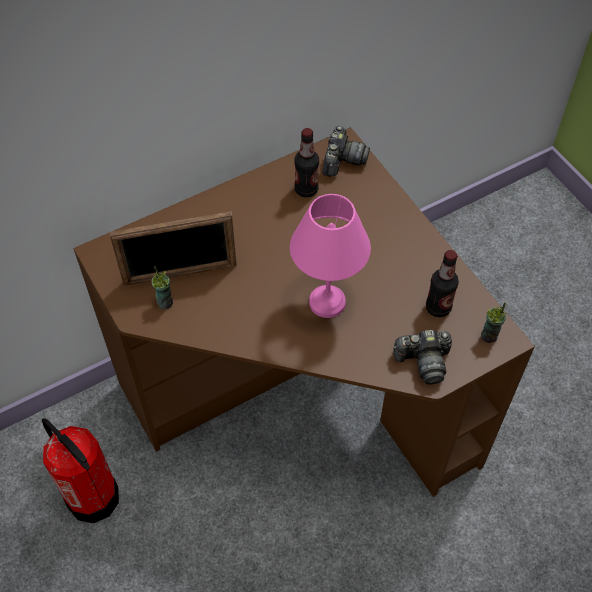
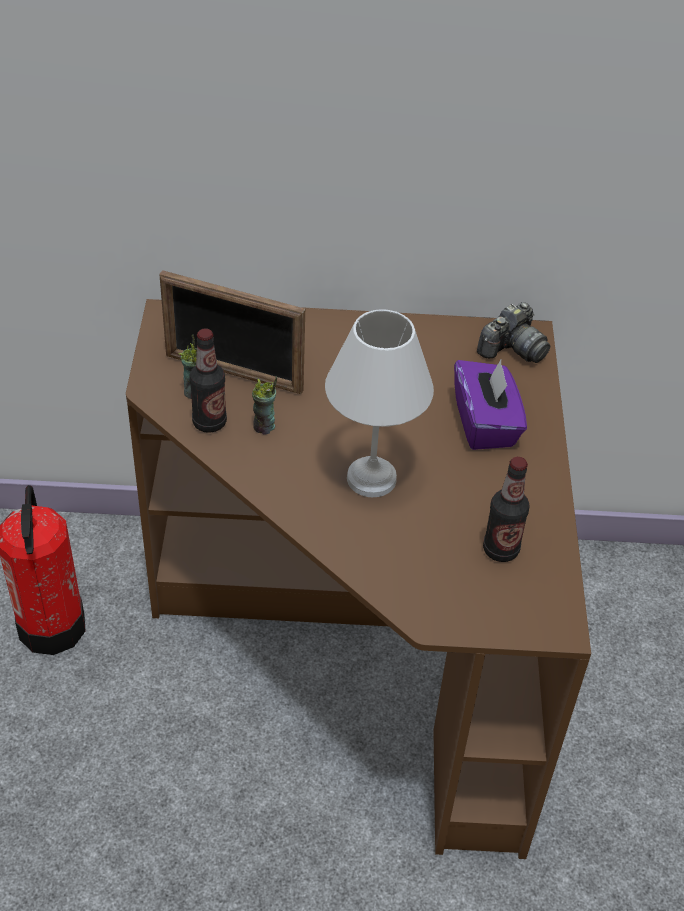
camera: 30 degrees right, 10 degrees down
pink table lamp [290,194,371,318] -> white table lamp [325,309,434,497]
bottle [294,128,319,197] -> bottle moved to [189,328,227,433]
camera [393,330,452,385] -> none
cup [481,302,507,343] -> cup moved to [252,377,277,435]
none -> purple tissue box [454,360,527,450]

